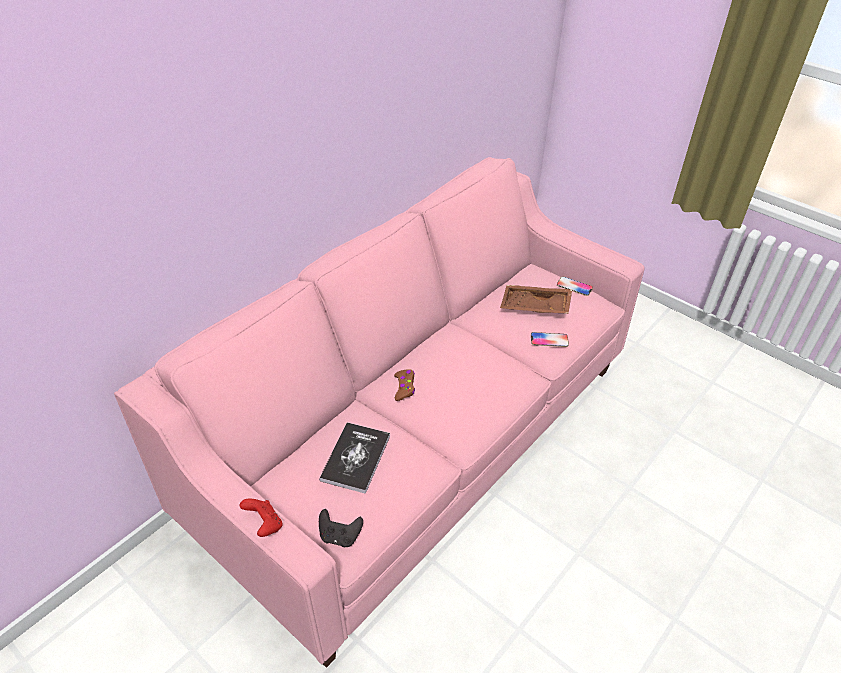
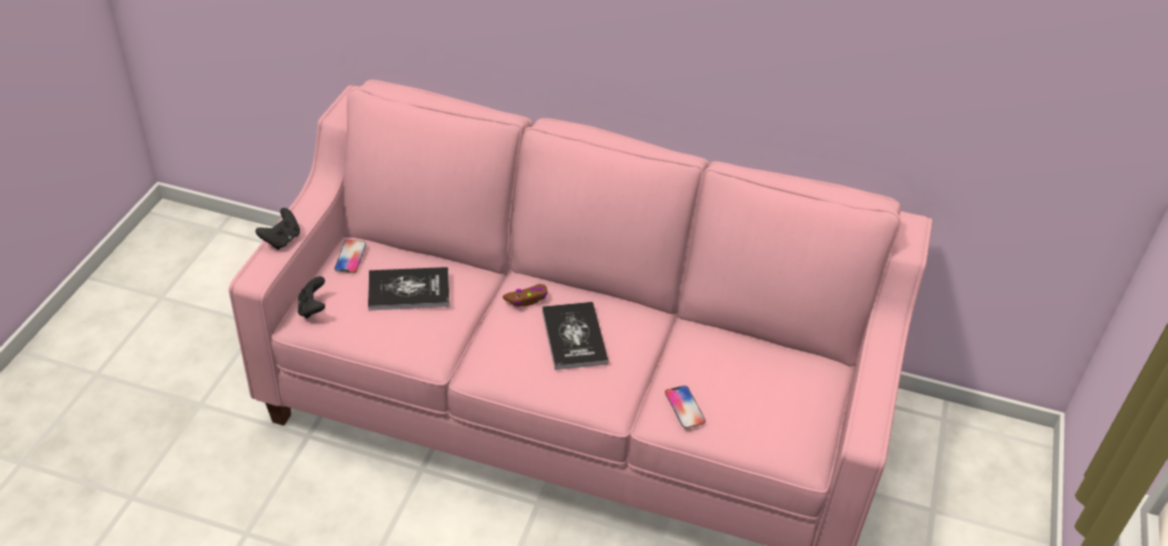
camera: 65 degrees right, 0 degrees up
red game controller [239,498,283,537] -> black game controller [255,208,300,250]
brown tray [500,285,572,314] -> none
phone [557,277,593,296] -> phone moved to [335,240,366,273]
none -> book [542,302,609,370]

